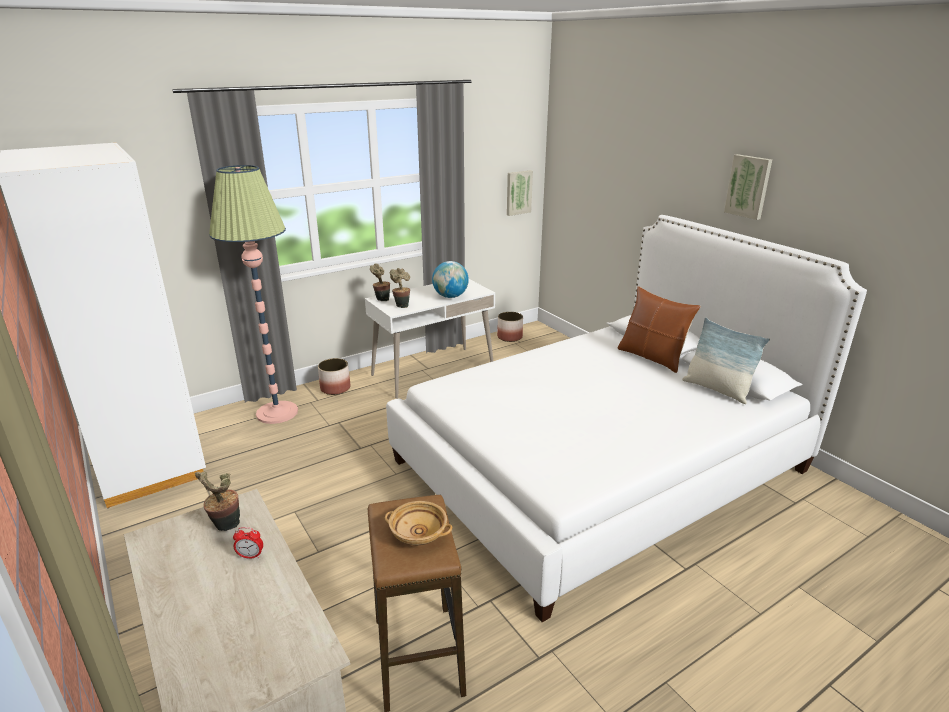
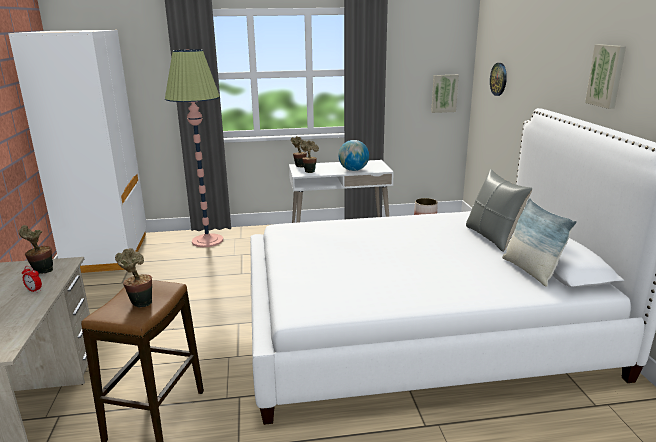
camera: 25 degrees right, 5 degrees down
planter [318,358,350,395] -> none
beige bowl [385,501,452,545] -> potted plant [115,248,152,308]
brown pillow [618,286,701,373] -> grey pillow [466,169,532,252]
none -> wall clock [490,63,507,96]

